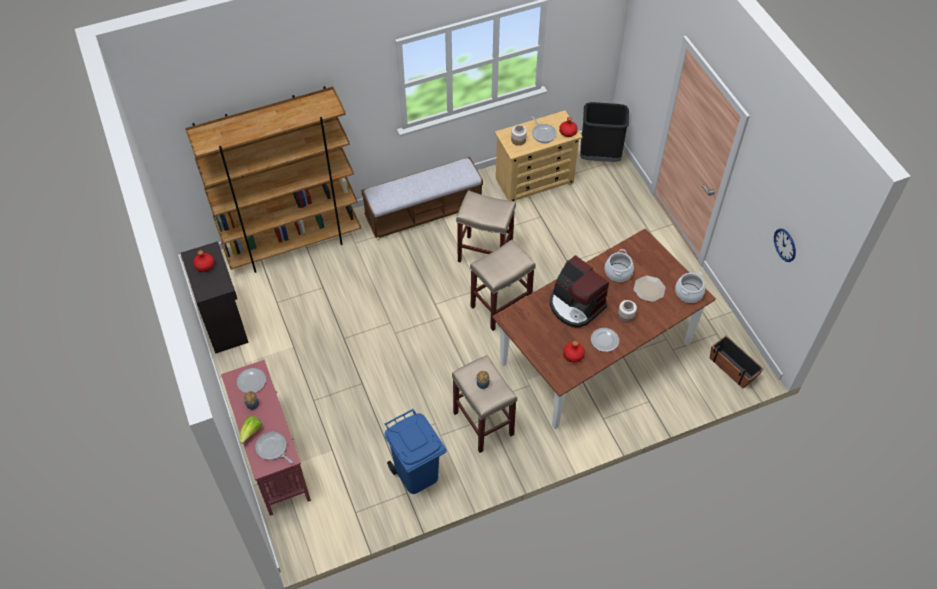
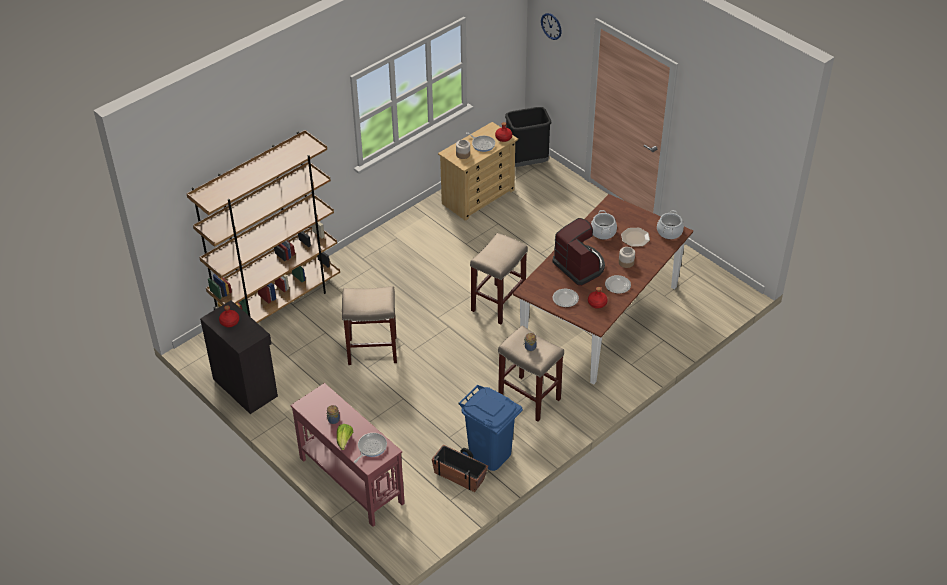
camera: 20 degrees left, 10 degrees down
plate [237,368,266,393] -> plate moved to [552,289,579,307]
frying pan [255,432,293,464] -> frying pan turned 105 degrees clockwise [354,433,387,463]
bench [361,157,483,238] -> none
beige stool [456,190,516,263] -> beige stool moved to [342,286,397,365]
coffee machine [549,255,609,328] -> coffee machine turned 150 degrees counterclockwise [552,218,605,286]
planter [710,336,764,389] -> planter moved to [432,445,488,492]
wall clock [774,228,796,262] -> wall clock moved to [541,13,562,40]

